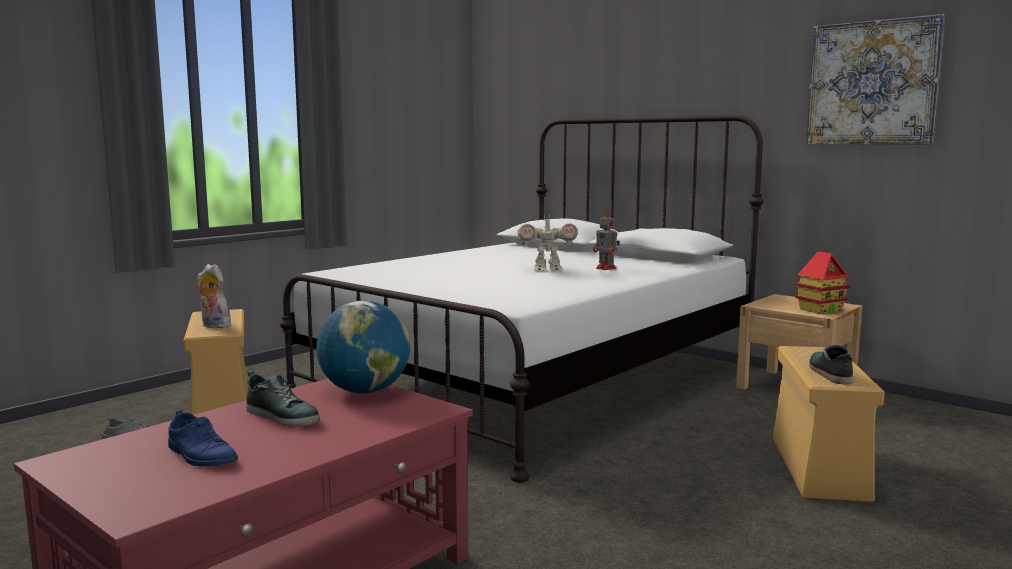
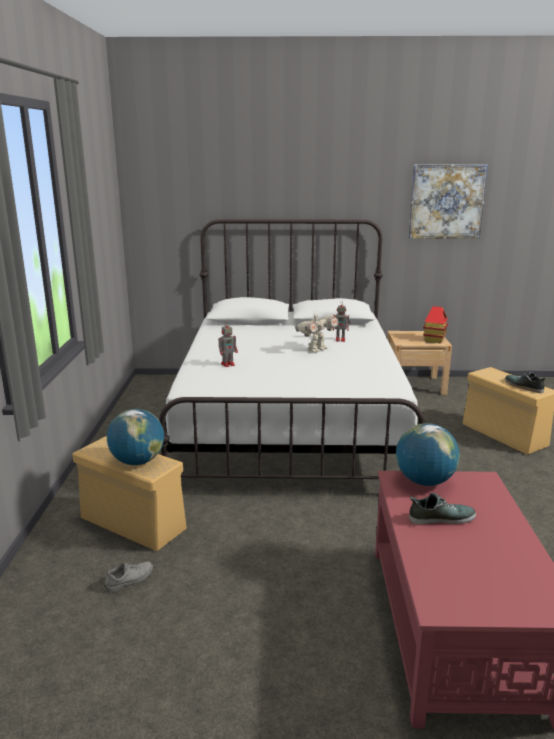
camera: 40 degrees left, 10 degrees up
blue shoe [168,410,238,467] -> none
plush toy [197,264,231,328] -> globe [107,409,164,465]
none -> toy robot [218,322,238,367]

